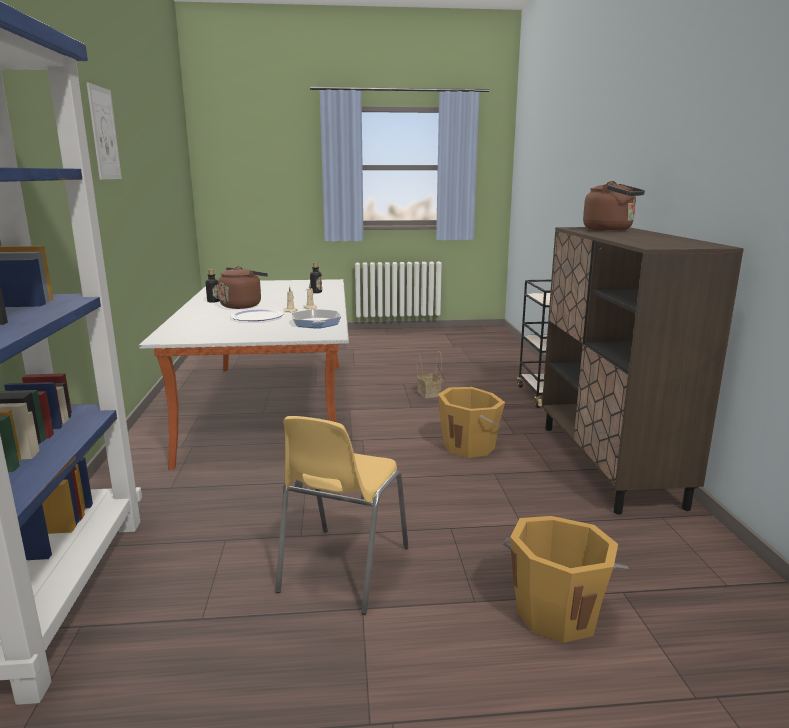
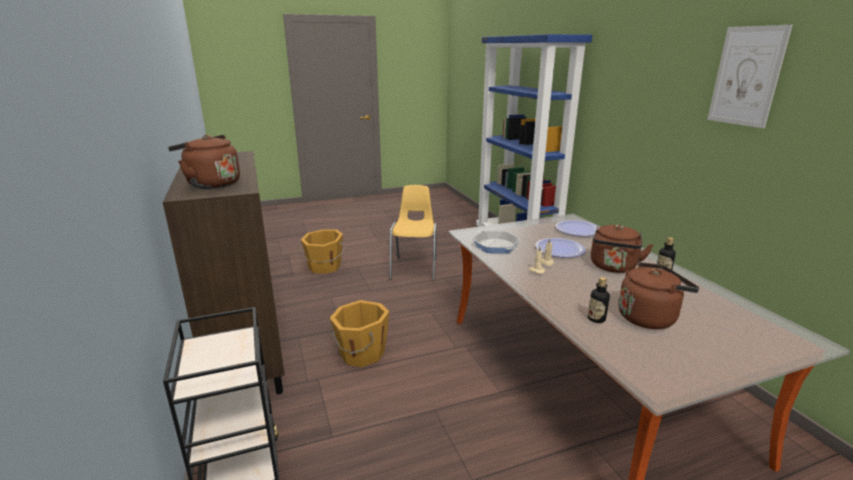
camera: 165 degrees right, 5 degrees up
basket [417,351,442,398] -> none
none -> plate [555,220,600,236]
none -> brown kettle [618,262,699,329]

